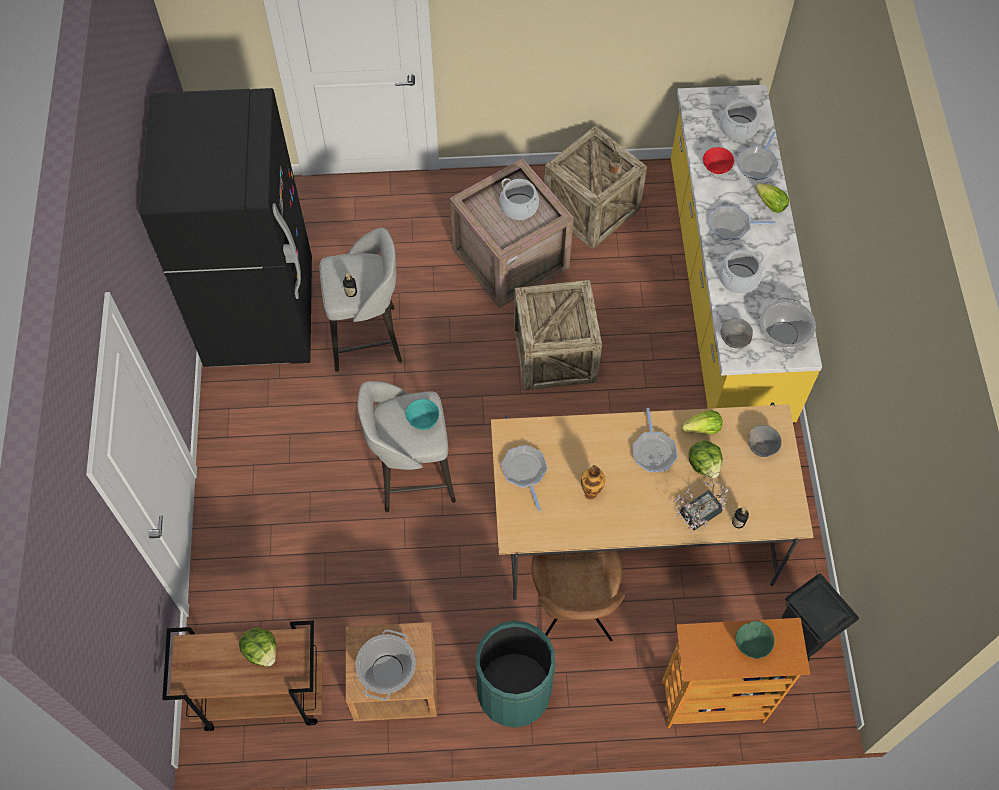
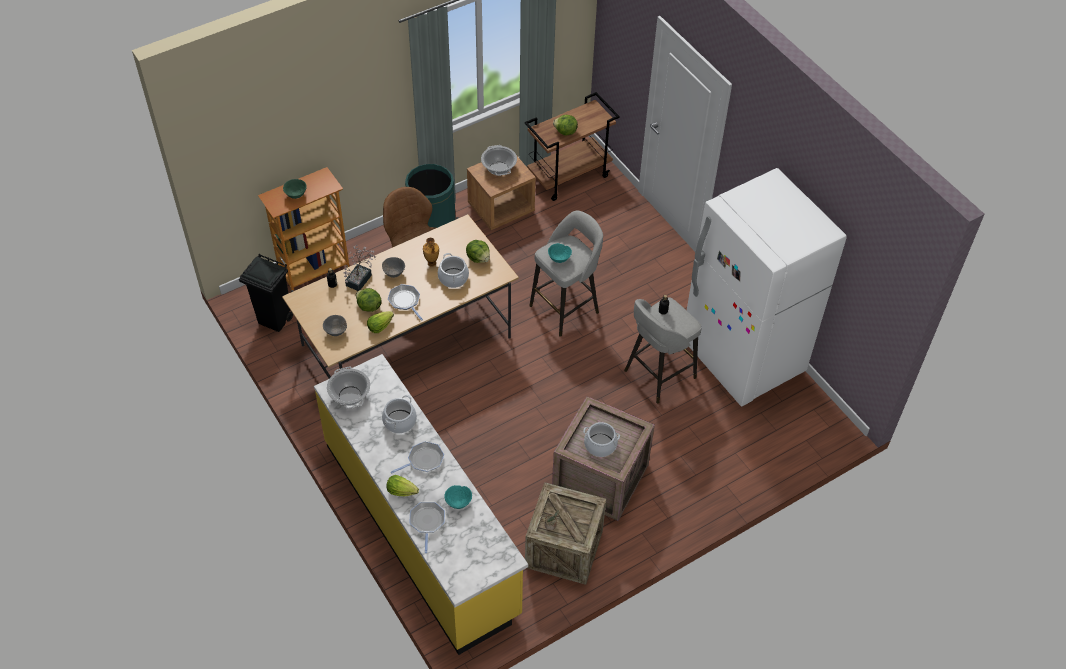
camera: 150 degrees right, 10 degrees down
black fridge [140,88,312,367] -> white fridge [687,168,847,407]
frying pan [501,445,547,511] -> lettuce [466,240,490,263]
crate [514,280,602,391] -> none
red bowl [703,147,734,174] -> turquoise bowl [444,485,472,509]
cooking pot [720,94,760,141] -> cooking pot moved to [438,253,469,288]
grey bowl [721,318,753,348] -> grey bowl moved to [382,257,405,278]

